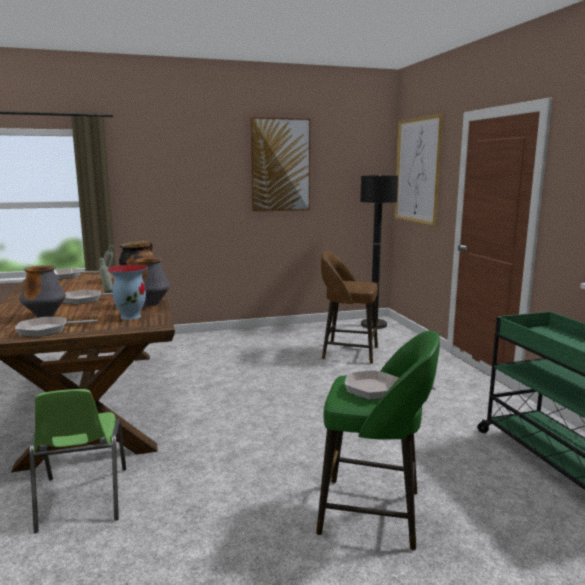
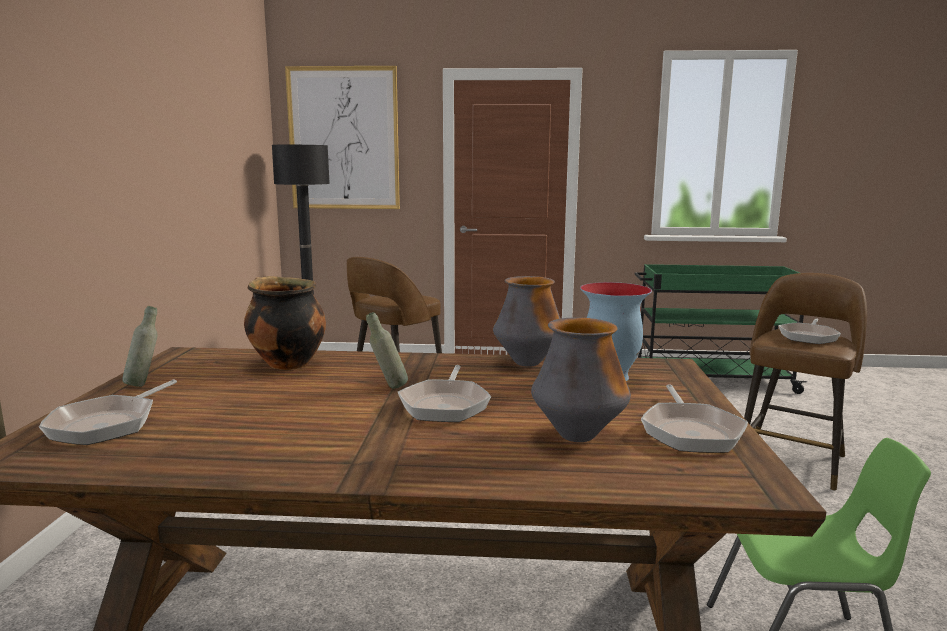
camera: 70 degrees left, 0 degrees up
picture [250,117,310,212] -> none
green stool [316,331,440,551] -> brown stool [744,273,867,491]

